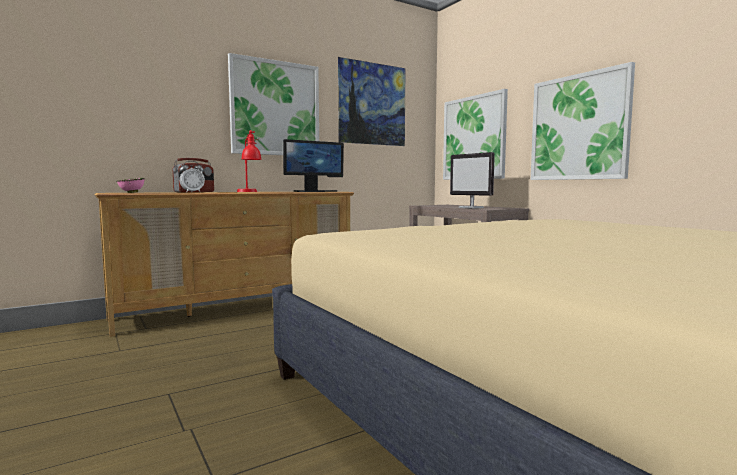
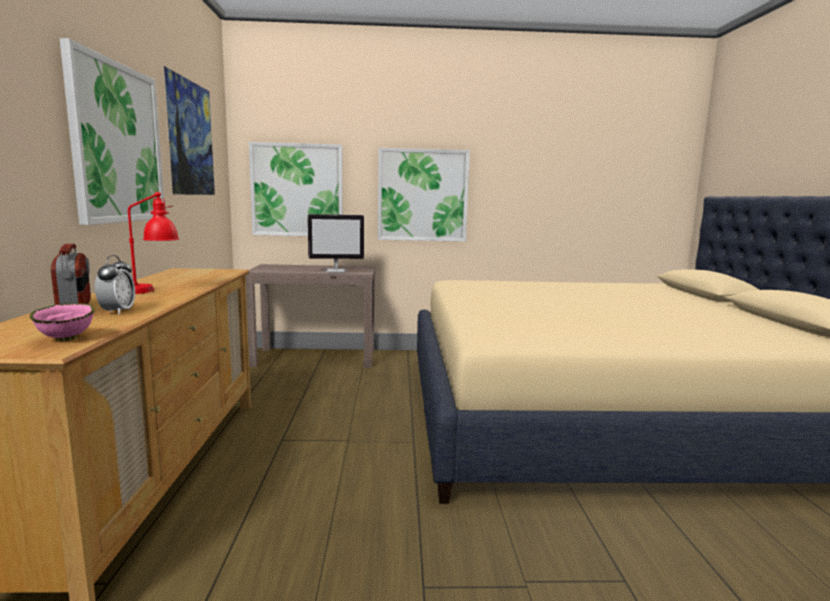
camera: 60 degrees left, 5 degrees up
monitor [283,139,344,192] -> none

